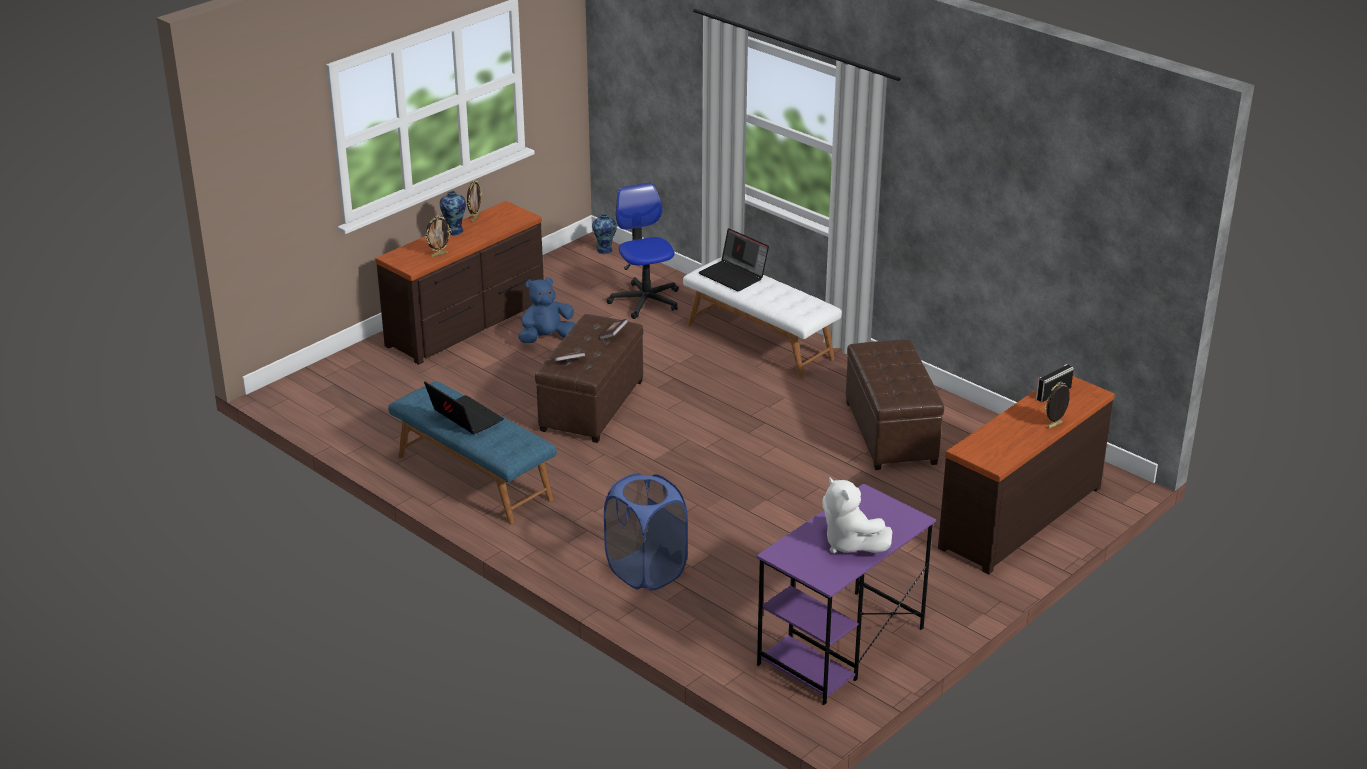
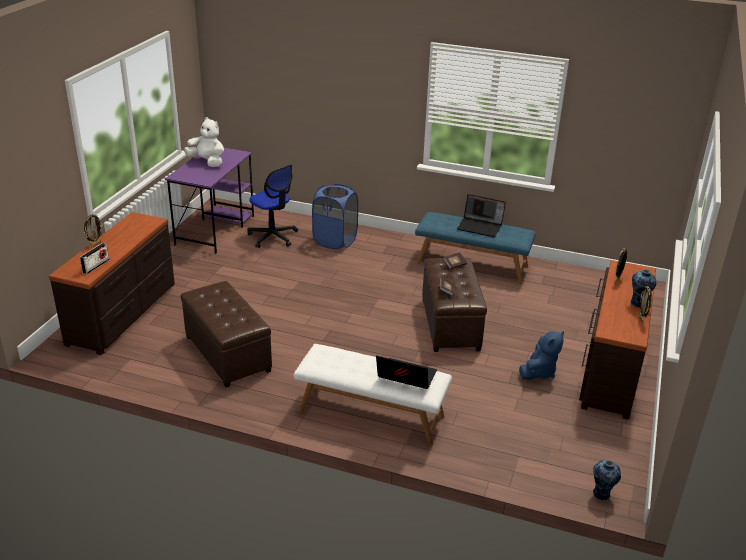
camera: 155 degrees right, 0 degrees up
office chair [607,183,679,319] -> office chair moved to [247,165,298,248]

